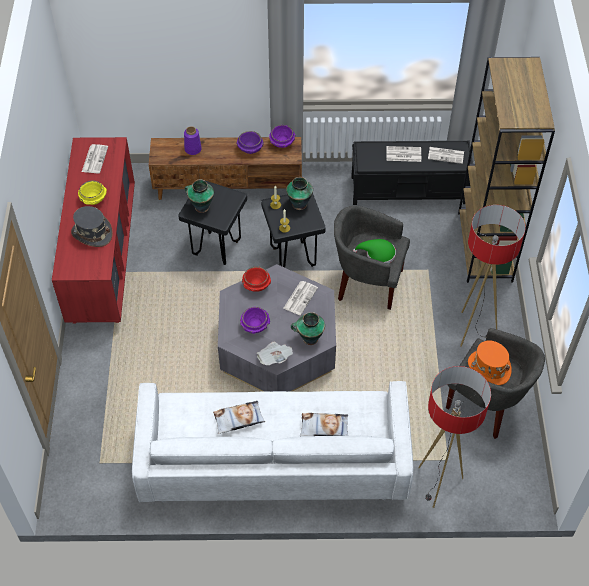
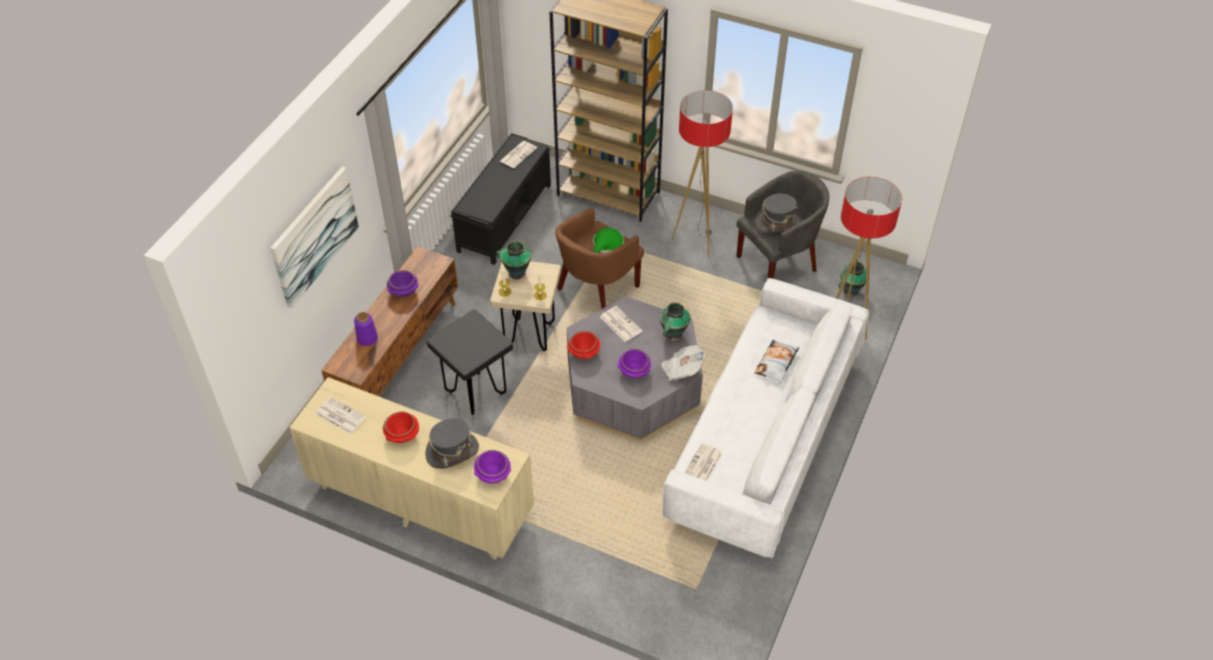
camera: 65 degrees left, 5 degrees down
red dresser [52,137,135,324] -> beige dresser [289,377,534,560]
yellow bowl [78,180,107,205] -> red bowl [383,411,419,443]
vase [185,180,214,213] -> vase moved to [838,261,866,296]
pillow [213,401,265,434] -> none
black stool [261,194,326,268] -> beige stool [490,261,561,351]
purple bowl [269,125,296,148] -> purple bowl moved to [474,450,511,484]
grey armchair [334,206,410,310] -> brown armchair [555,208,644,309]
newspaper [386,146,421,162] -> newspaper moved to [684,443,723,481]
orange hat [468,341,512,385] -> grey hat [756,194,800,233]
none -> picture [270,166,359,308]

